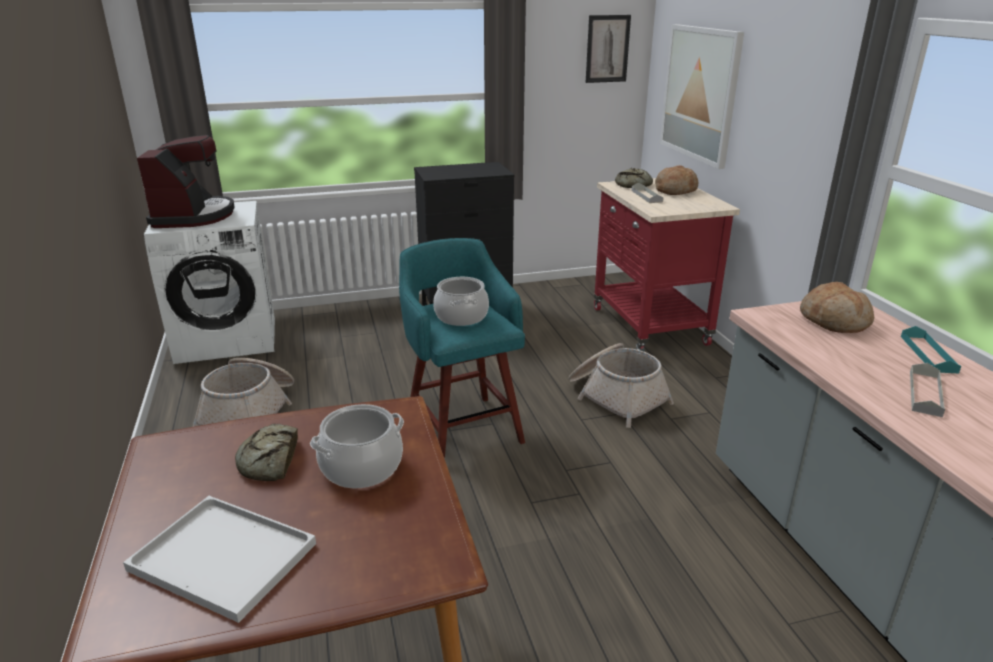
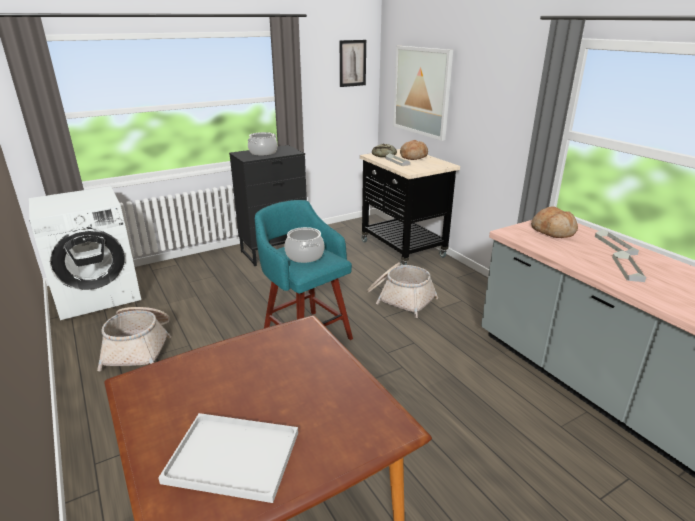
camera: 15 degrees left, 0 degrees up
coffee machine [137,135,234,228] -> none
bread [235,424,298,481] -> none
cooking pot [310,404,404,488] -> cooking pot moved to [248,132,277,156]
red cart [594,178,740,352] -> black cart [360,149,460,265]
turquoise tray [901,326,961,373] -> grey tray [595,229,639,255]

